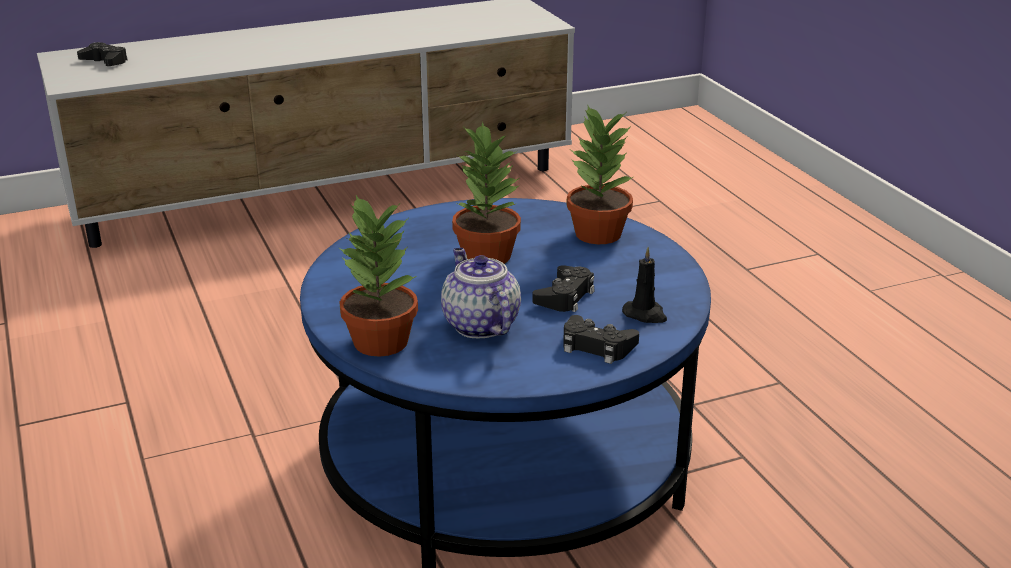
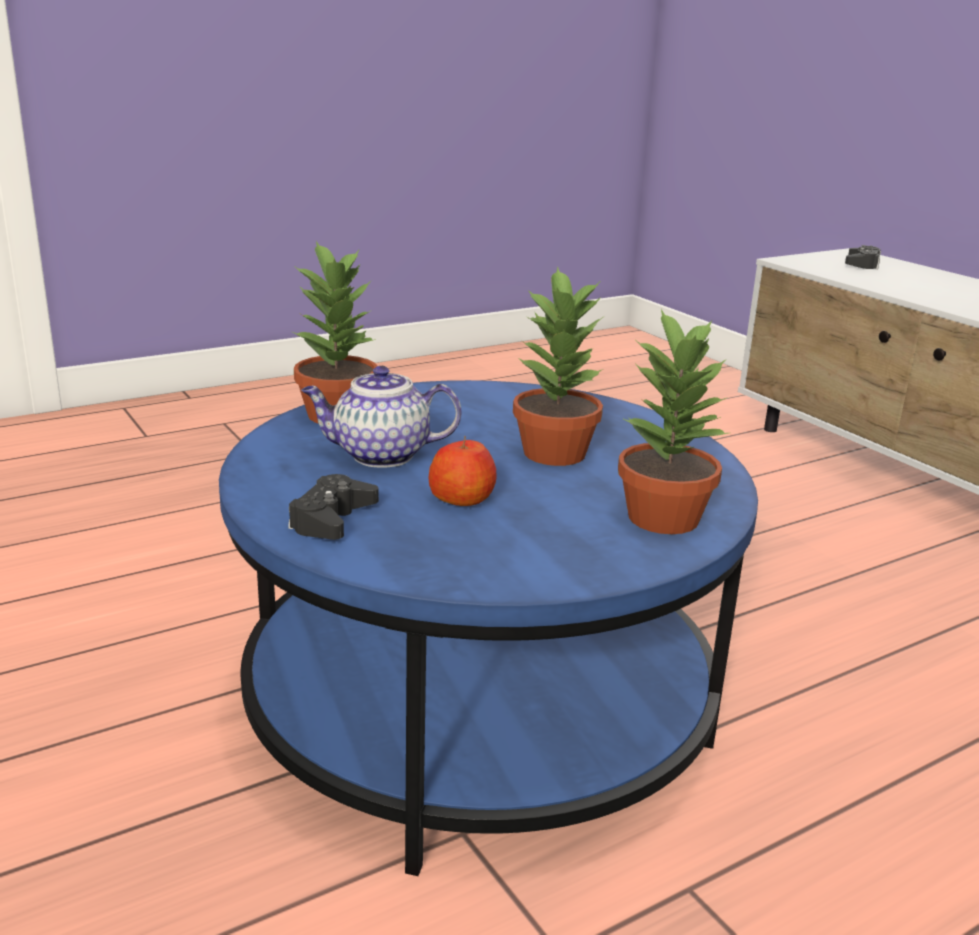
camera: 80 degrees right, 5 degrees down
teapot [441,248,521,338] -> teapot turned 150 degrees counterclockwise [301,366,462,468]
black game controller [532,265,595,312] -> apple [428,436,497,506]
black candle [622,247,667,323] -> none

